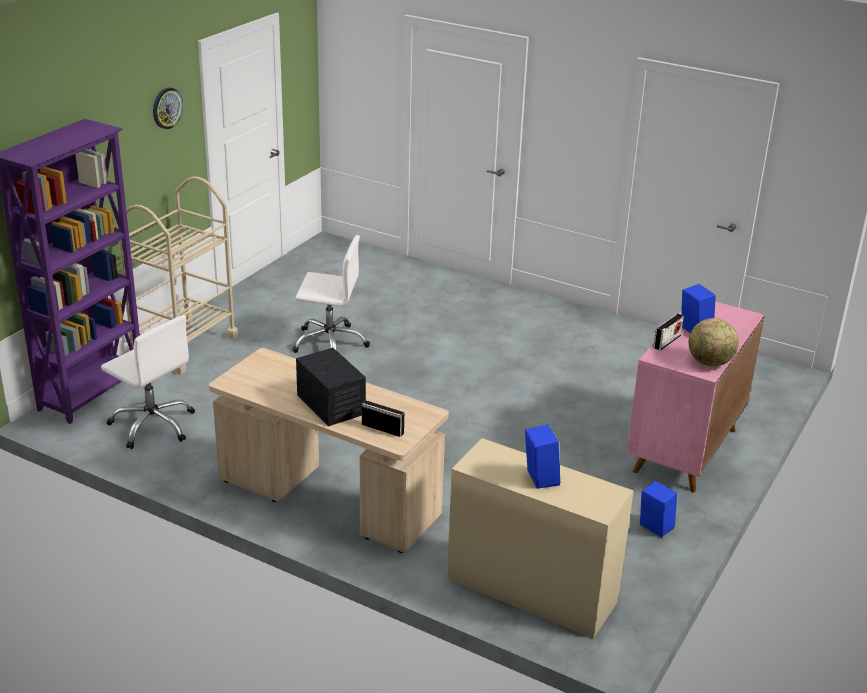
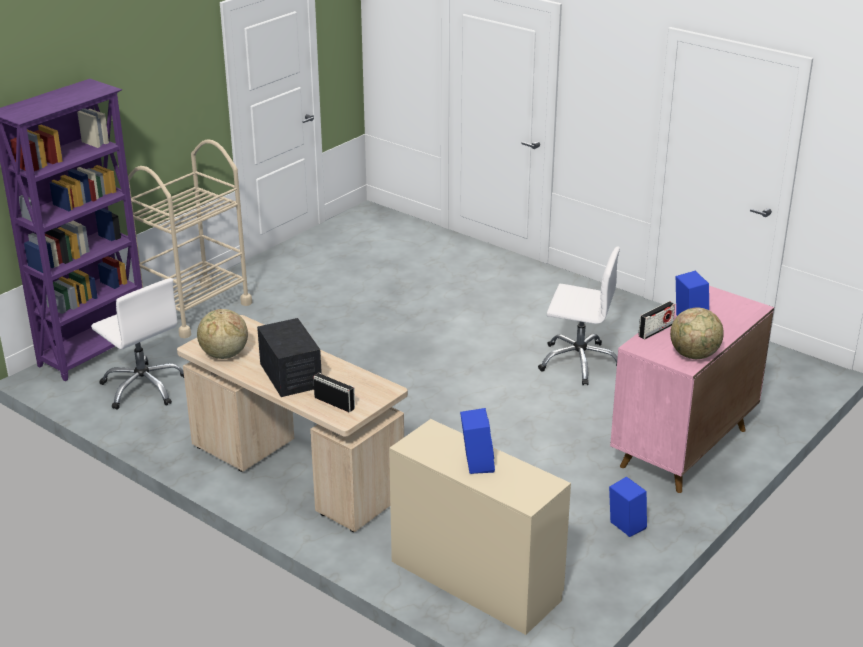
camera: 10 degrees right, 0 degrees up
wall clock [153,87,183,129] -> none
white office chair [292,235,370,353] -> white office chair moved to [538,247,620,385]
none -> globe [197,309,248,359]

